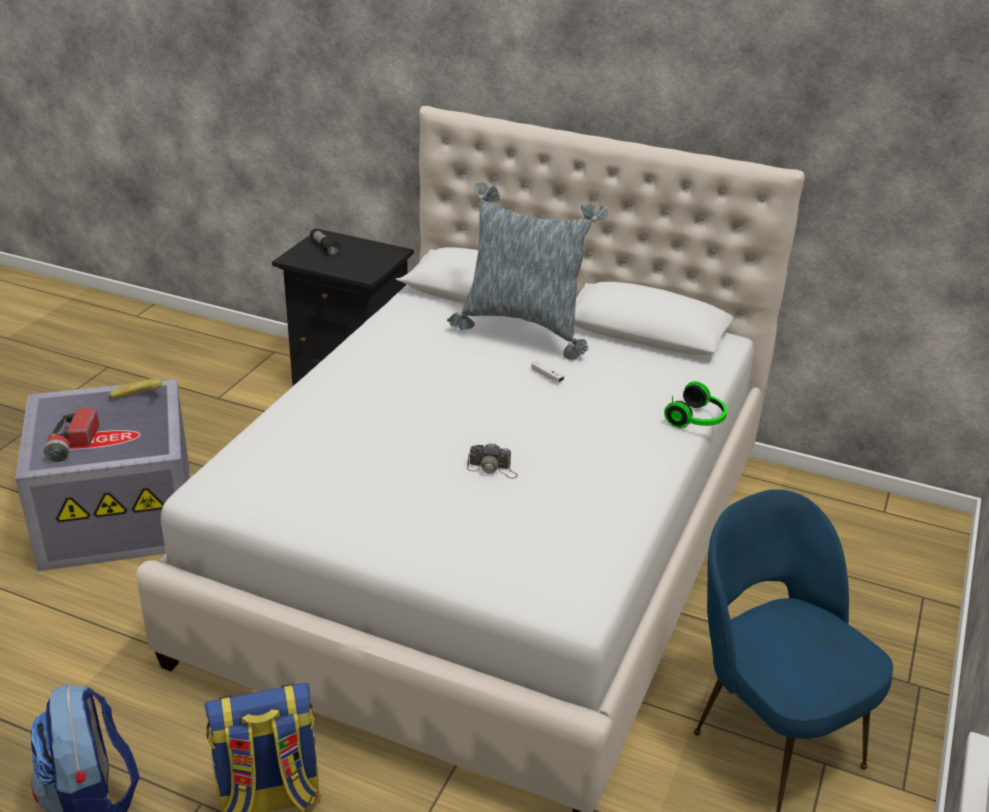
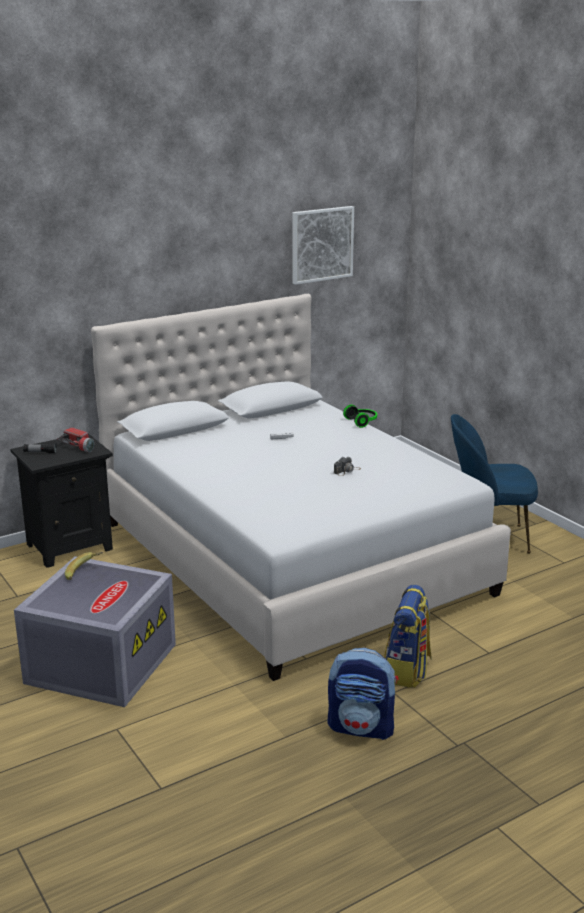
camera: 55 degrees left, 10 degrees down
flashlight [44,408,99,462] -> flashlight moved to [57,428,94,452]
pillow [446,181,608,361] -> none
none -> picture [293,206,354,285]

